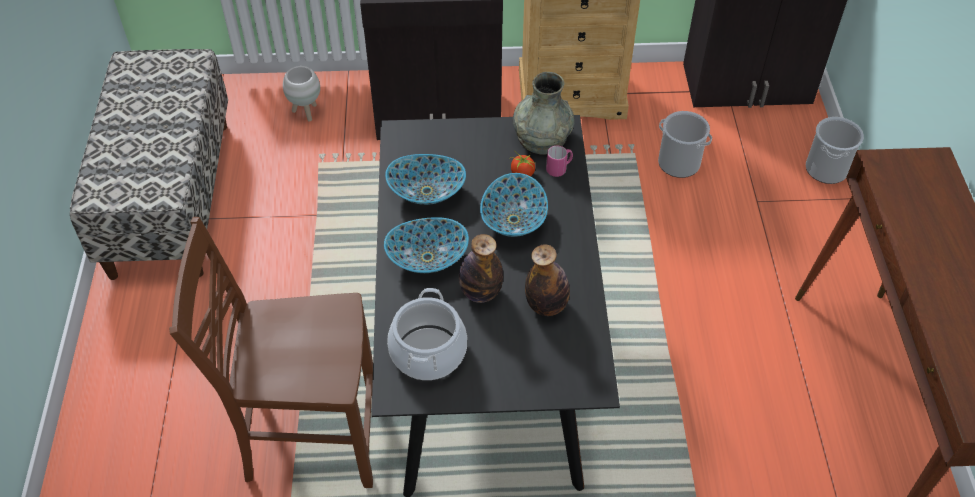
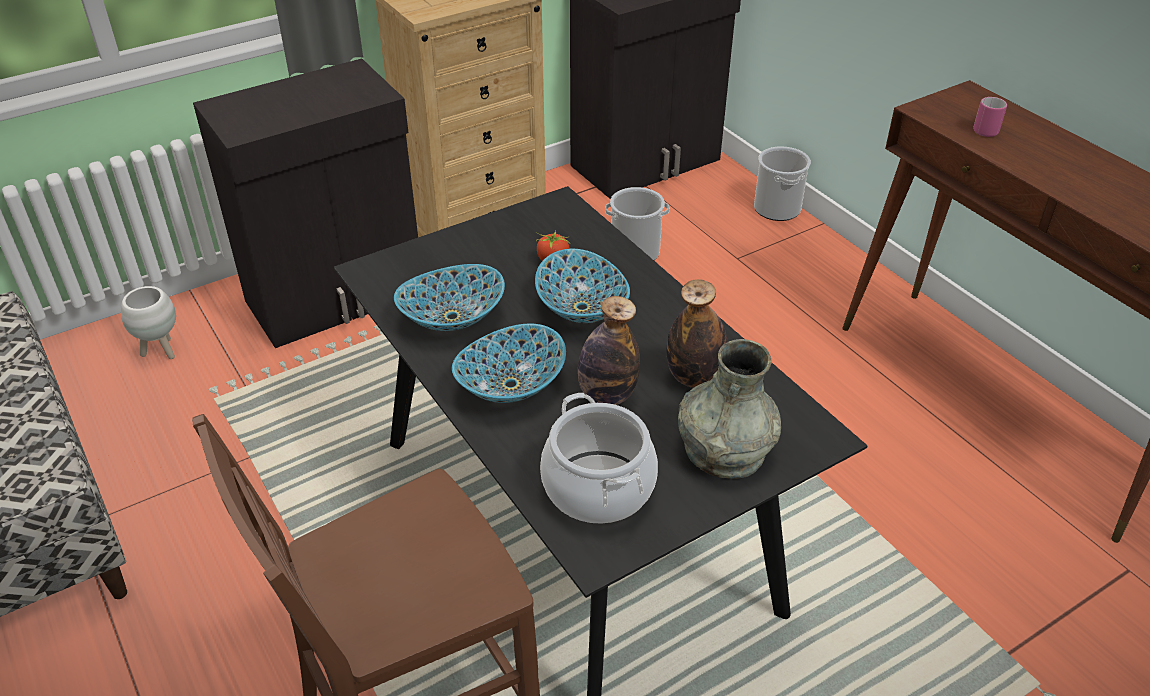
camera: 30 degrees left, 10 degrees down
grey vase [513,72,574,155] -> grey vase moved to [678,339,781,479]
pink mug [546,146,573,177] -> pink mug moved to [973,97,1007,137]

